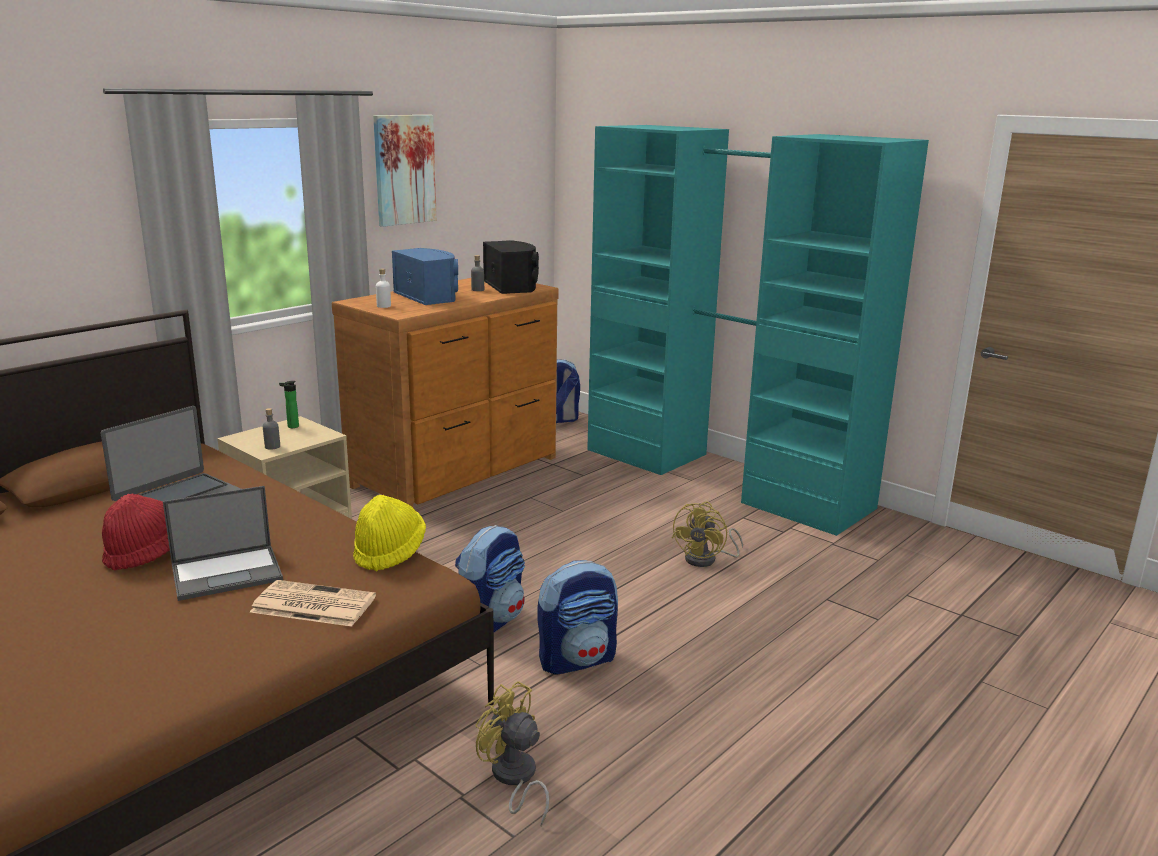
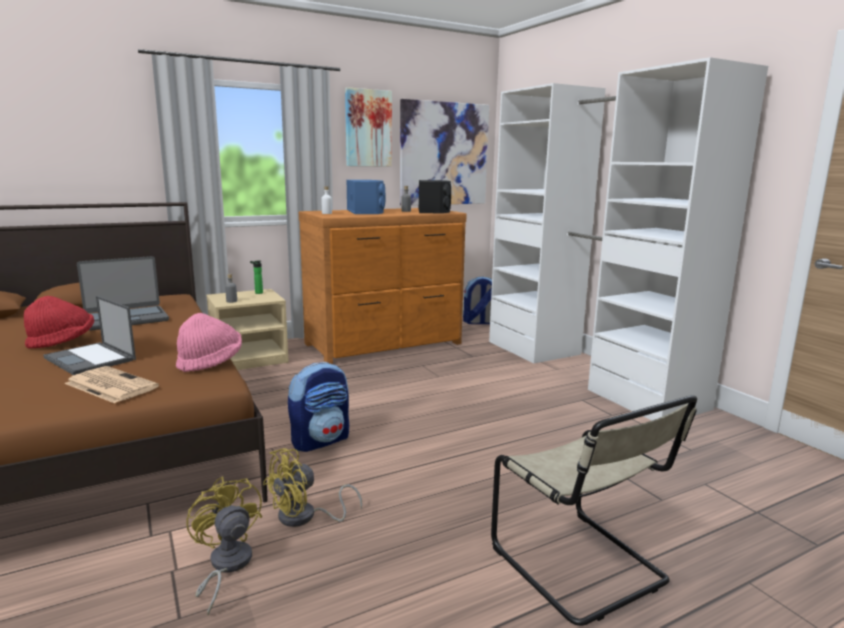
camera: 20 degrees right, 5 degrees down
laptop [163,486,283,601] -> laptop turned 45 degrees clockwise [43,296,136,375]
yellow hat [353,495,426,571] -> pink hat [176,313,242,372]
backpack [537,560,618,674] -> none
turquoise wardrobe [587,125,929,536] -> white wardrobe [489,57,768,421]
yellow fan [672,502,743,567] -> yellow fan moved to [263,448,362,527]
none -> picture [400,99,489,205]
none -> beige chair [491,395,697,626]

